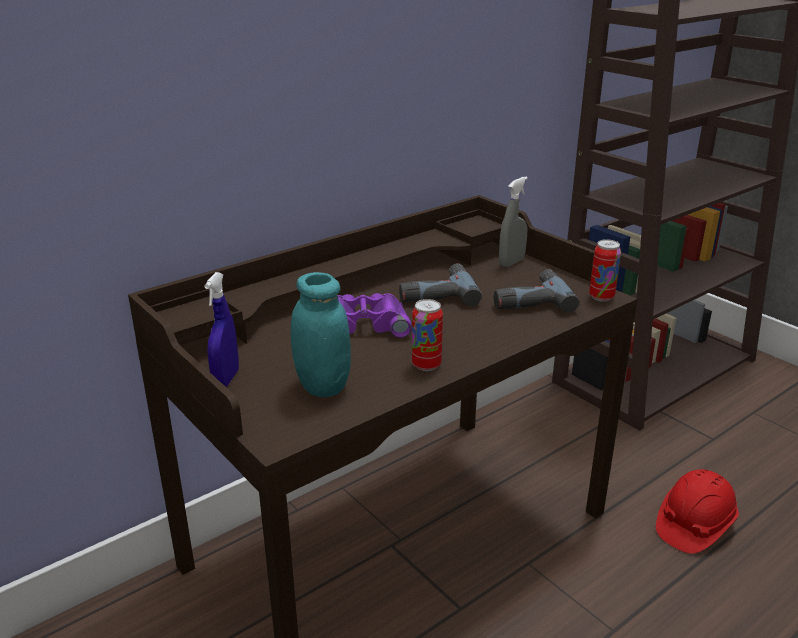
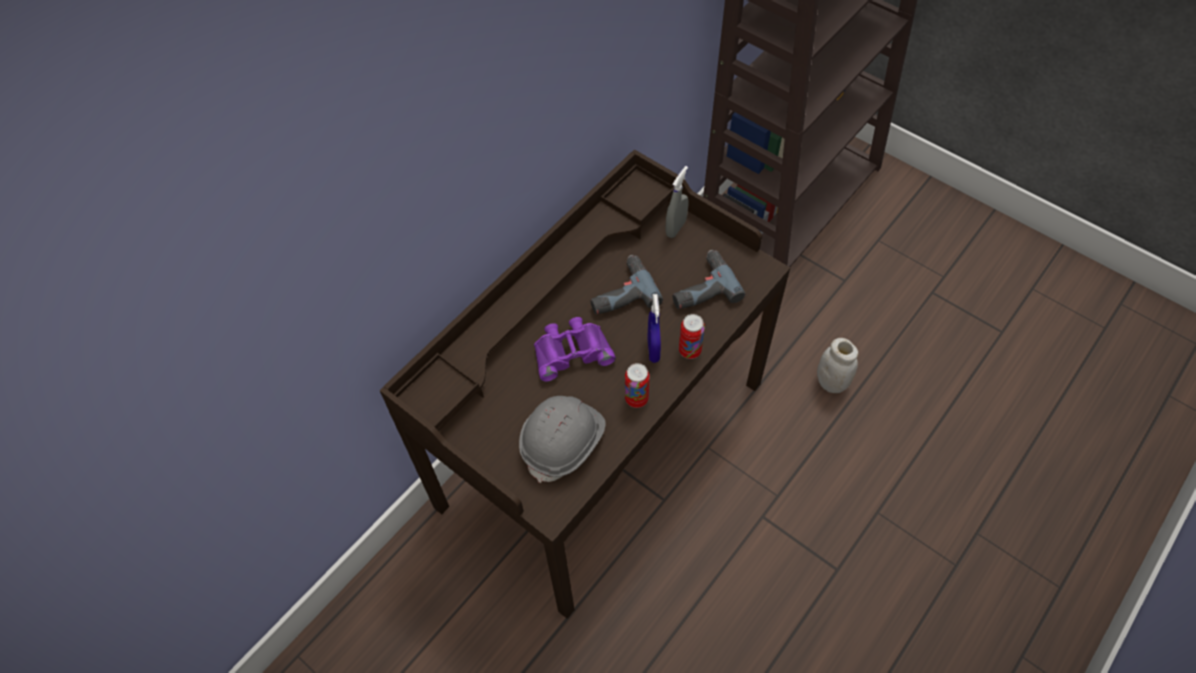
camera: 10 degrees left, 30 degrees up
blue spray bottle [204,272,239,387] -> blue spray bottle moved to [647,294,661,363]
turquoise jar [291,272,351,397] -> grey hard hat [519,396,605,483]
can [589,239,621,302] -> can moved to [679,314,705,359]
red hard hat [656,469,739,554] -> white jar [817,338,858,393]

